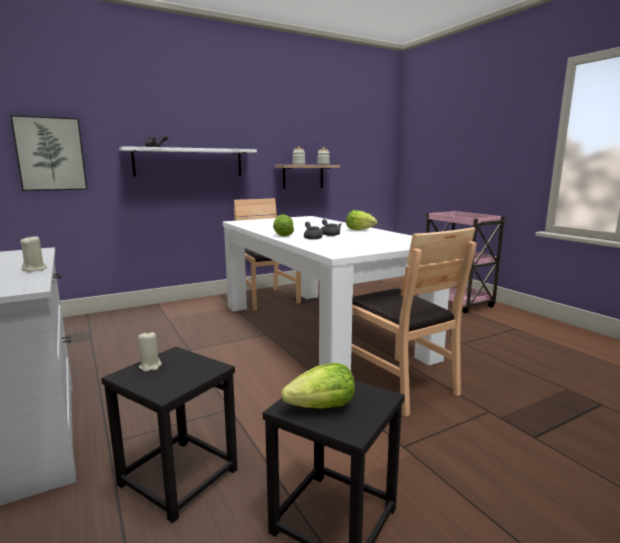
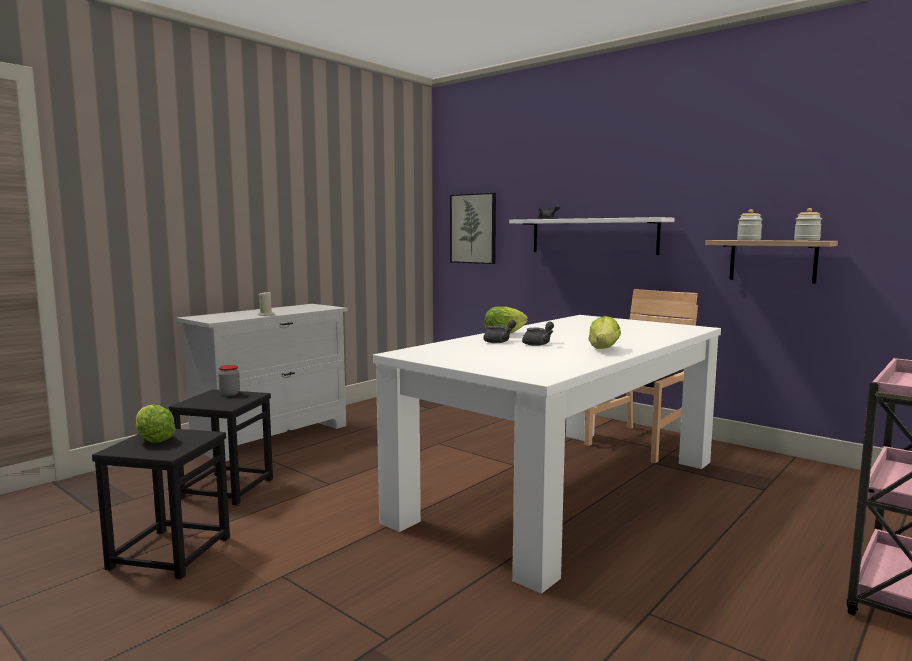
camera: 70 degrees right, 5 degrees down
beige candle [138,331,162,371] -> jar [218,365,240,396]
brown chair [351,227,476,417] -> none

